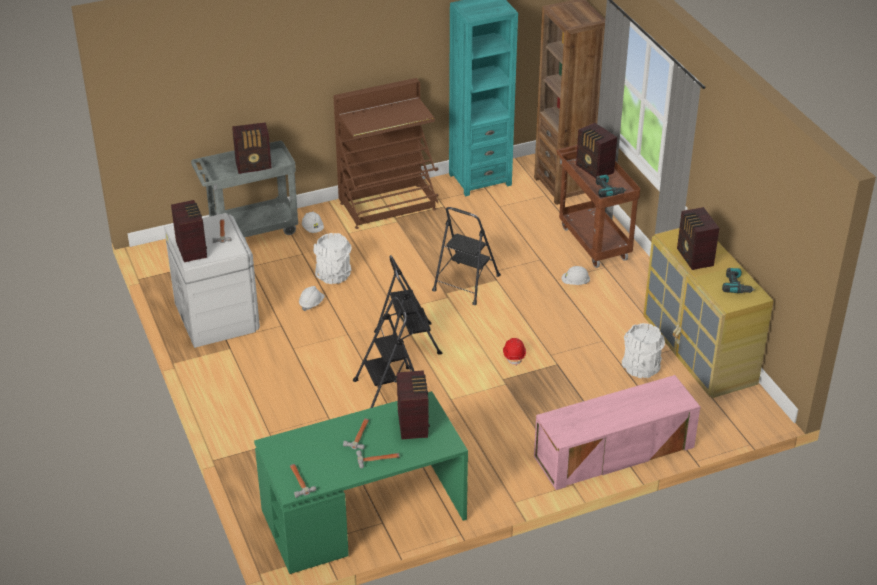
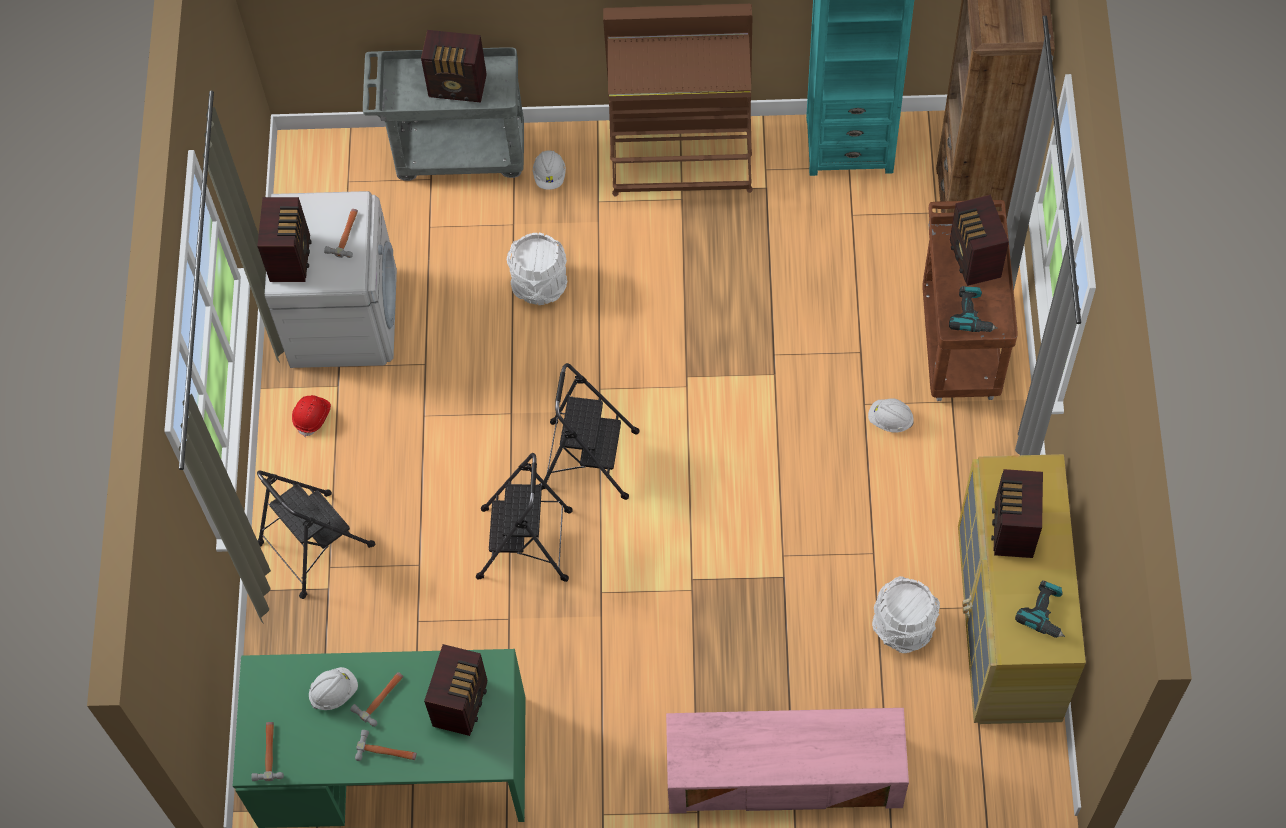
camera: 25 degrees right, 25 degrees up
white hard hat [299,286,325,311] -> white hard hat moved to [309,667,358,710]
black step ladder [432,207,501,305] -> black step ladder moved to [257,470,375,599]
red hard hat [503,338,526,366] -> red hard hat moved to [292,395,331,437]

